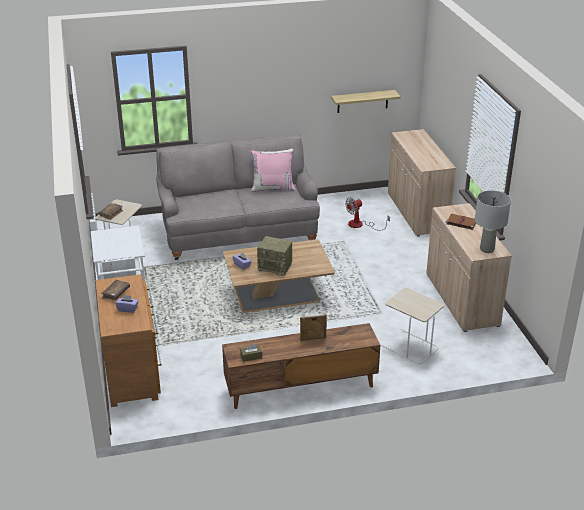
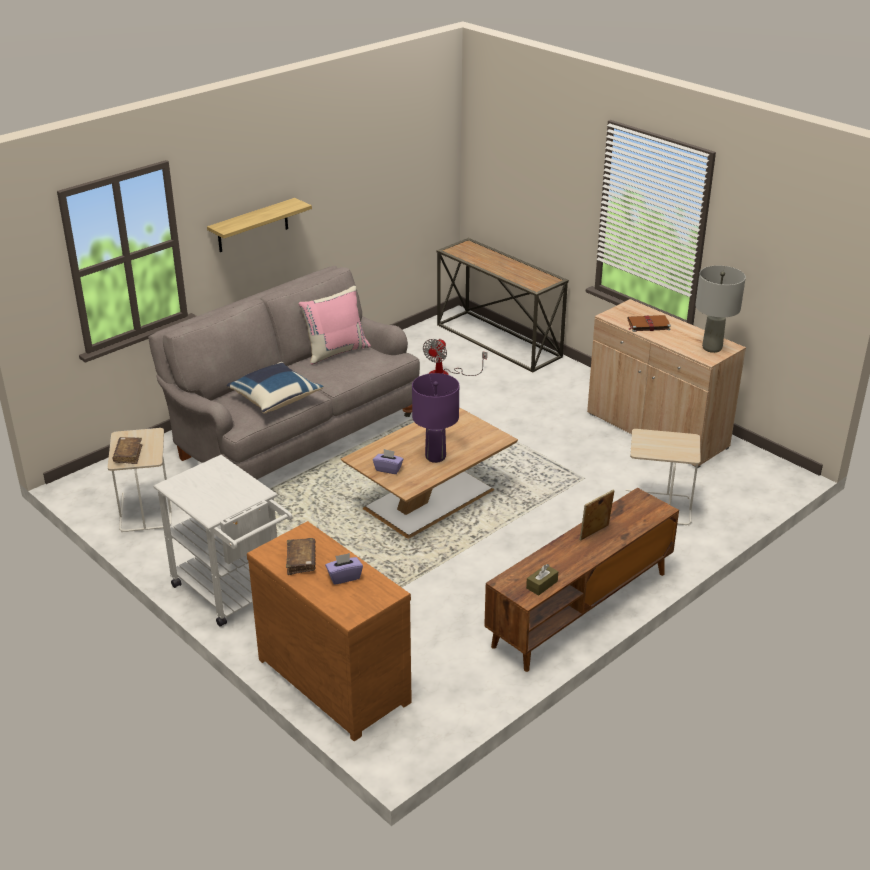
camera: 30 degrees left, 0 degrees up
radio [257,236,292,276] -> purple table lamp [412,373,459,463]
shelf [331,90,401,113] -> shelf moved to [207,198,312,252]
beige cabinet [388,129,456,237] -> console table [437,238,569,372]
none -> blue pillow [227,362,324,414]

